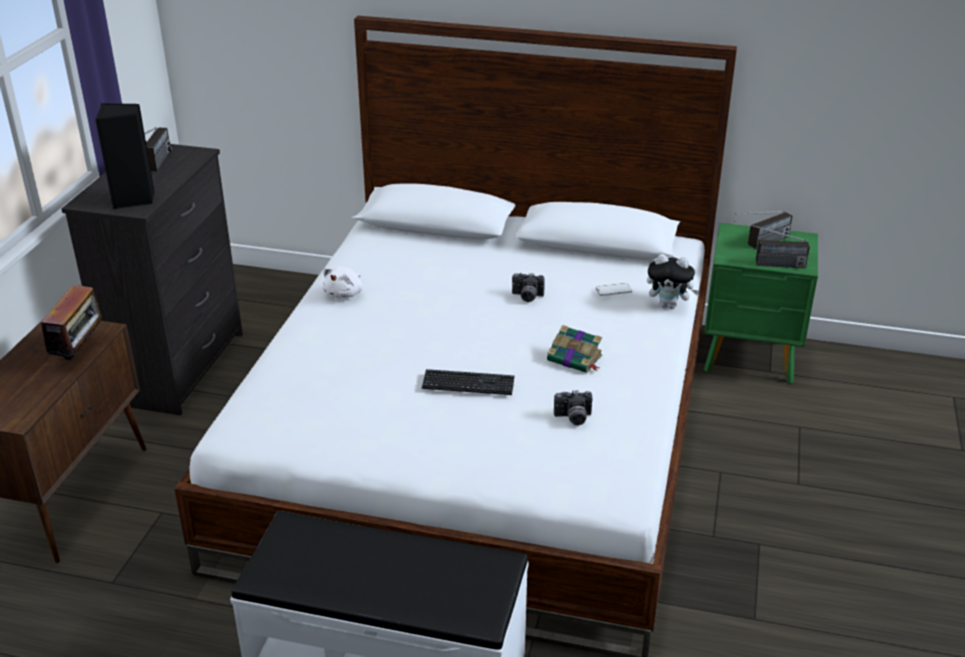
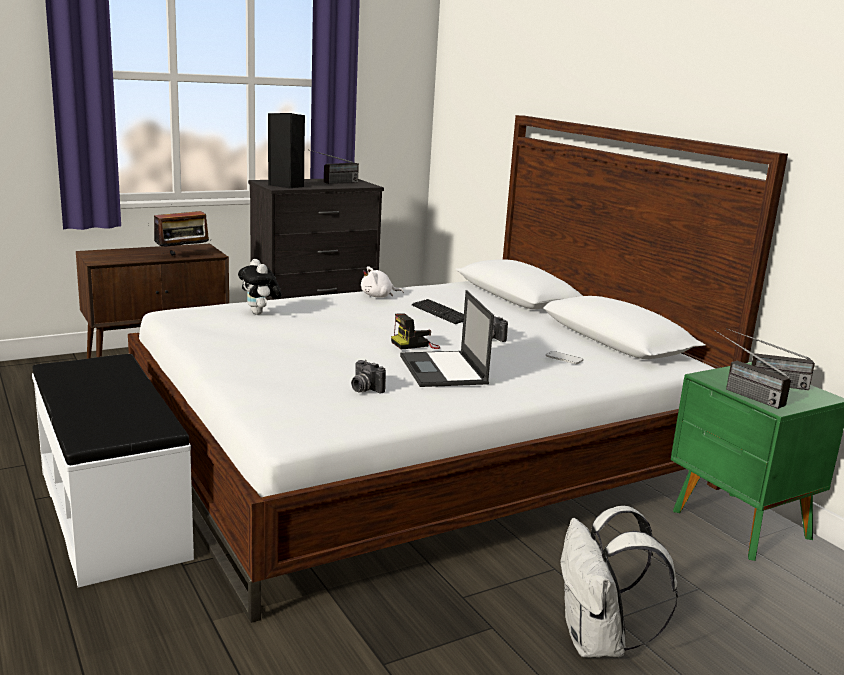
camera: 45 degrees right, 15 degrees down
keyboard [422,369,515,395] -> keyboard moved to [412,299,464,324]
book [547,325,602,373] -> laptop [400,290,494,387]
plush toy [647,254,699,309] -> plush toy moved to [238,259,282,315]
none -> camera [391,313,440,349]
none -> white backpack [561,506,678,658]

